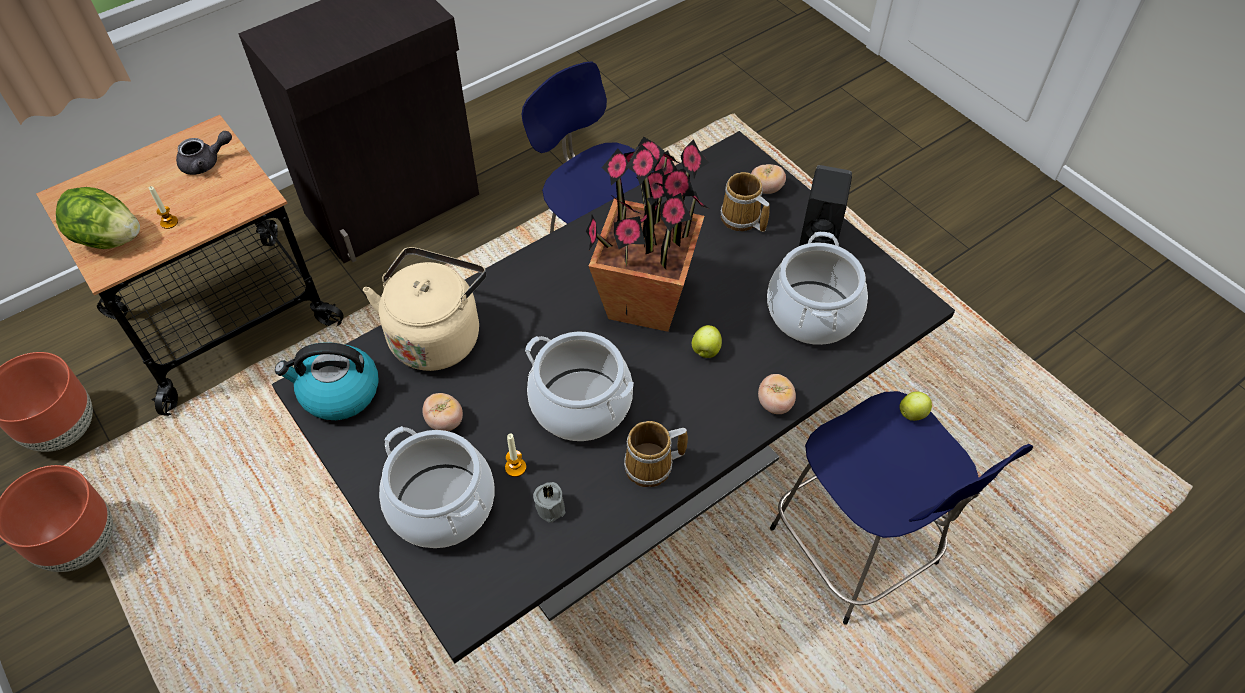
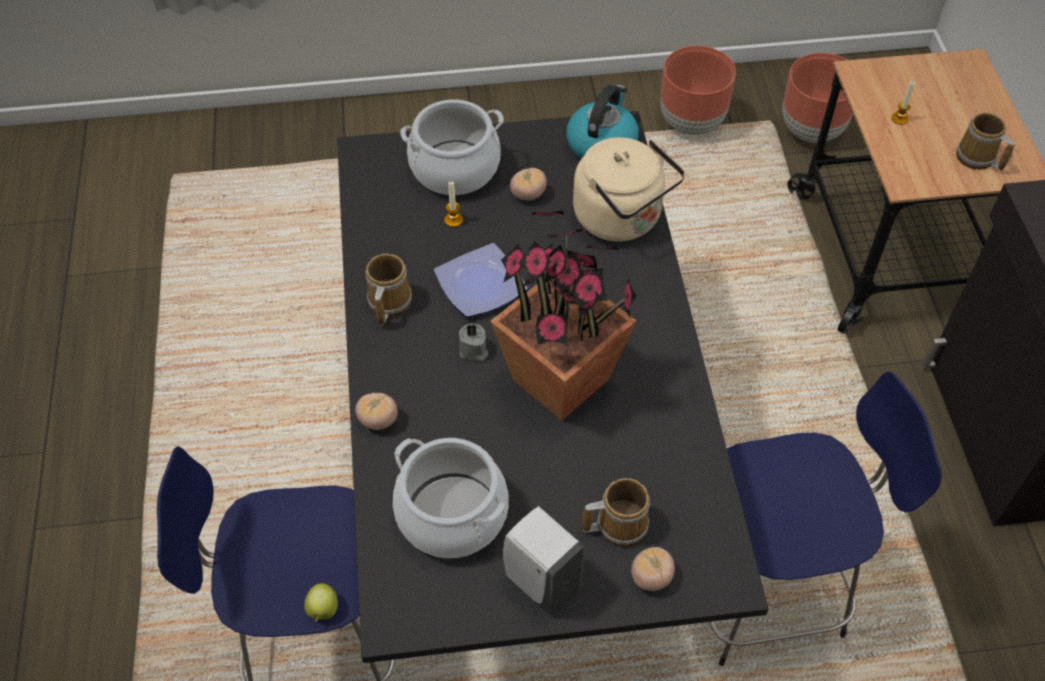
camera: 120 degrees right, 0 degrees up
lettuce [56,187,140,249] -> none
grey teapot [176,131,232,175] -> mug [956,112,1015,171]
cooking pot [525,332,634,441] -> plate [434,243,528,317]
grey candle [533,482,566,523] -> grey candle moved to [459,323,488,361]
apple [692,325,722,358] -> none
black soap dispenser [799,165,852,246] -> white soap dispenser [503,506,584,615]

